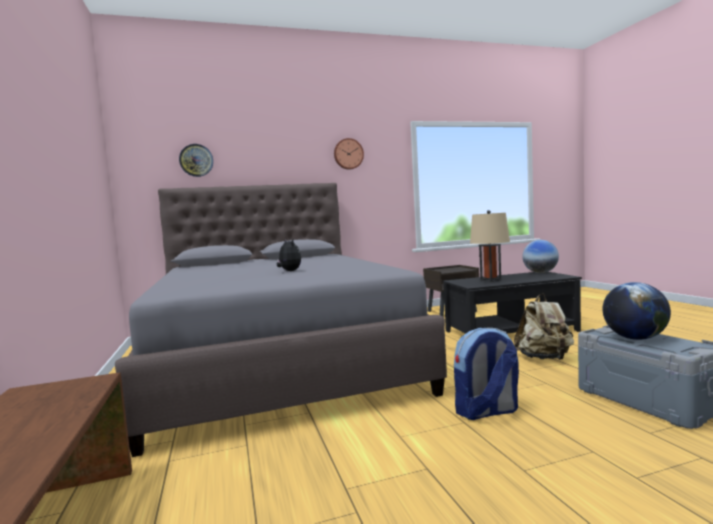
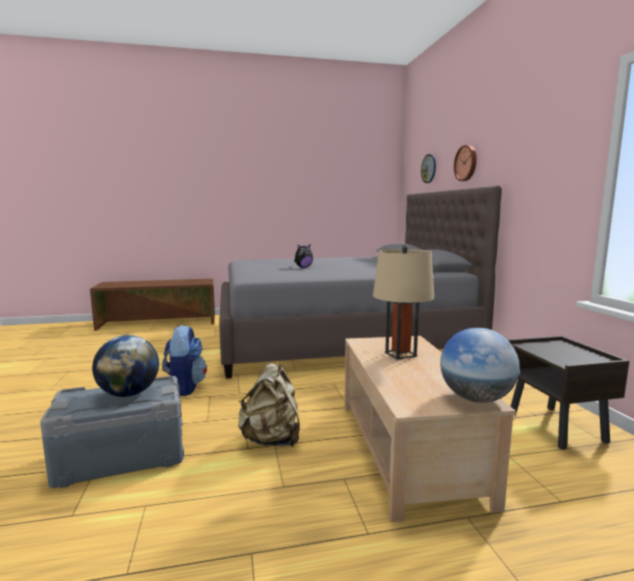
camera: 95 degrees right, 5 degrees up
wall clock [334,138,364,170] -> wall clock moved to [454,145,477,181]
black coffee table [443,272,582,334] -> beige coffee table [345,336,516,522]

